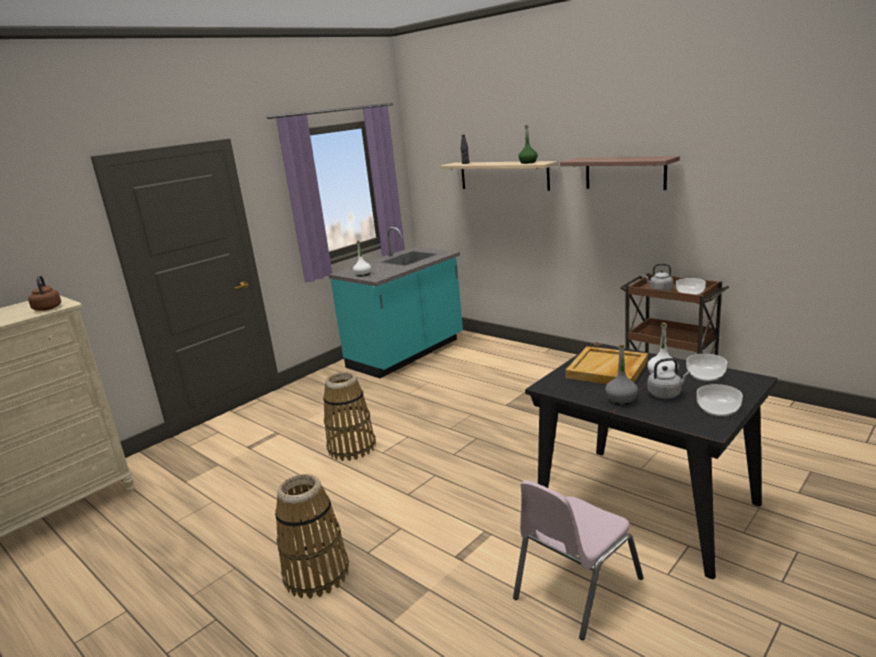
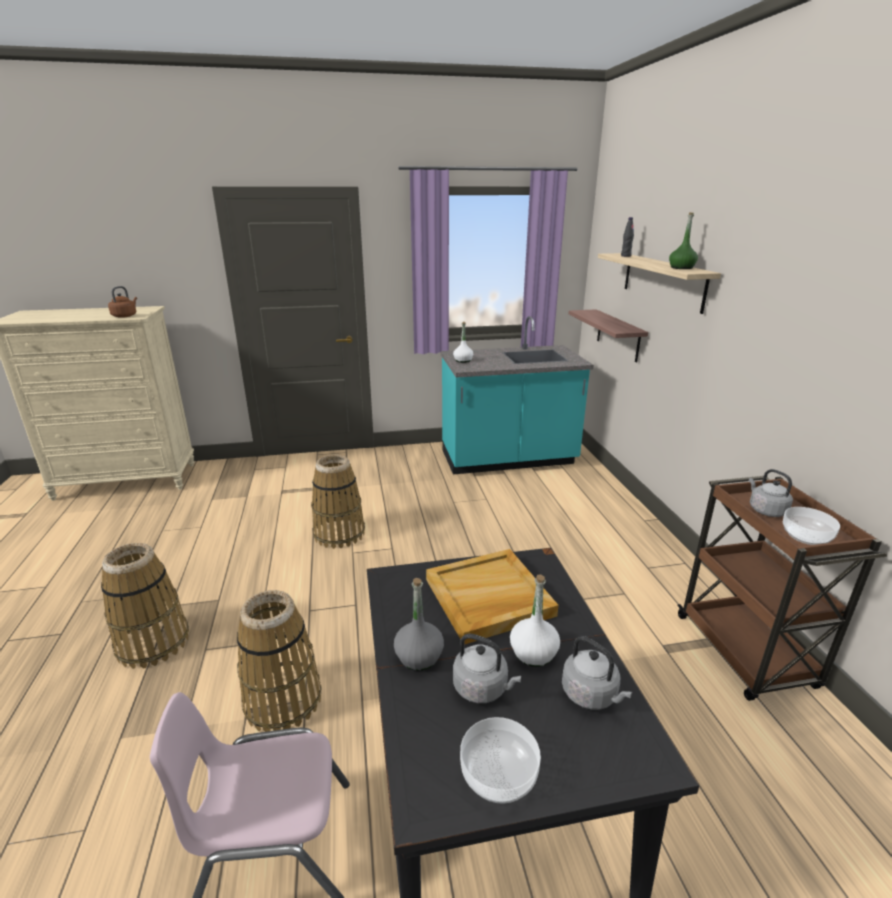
camera: 35 degrees right, 5 degrees up
shelf [560,156,680,190] -> shelf moved to [569,309,648,362]
bowl [686,354,727,381] -> grey kettle [562,636,632,710]
none -> basket [237,590,322,732]

